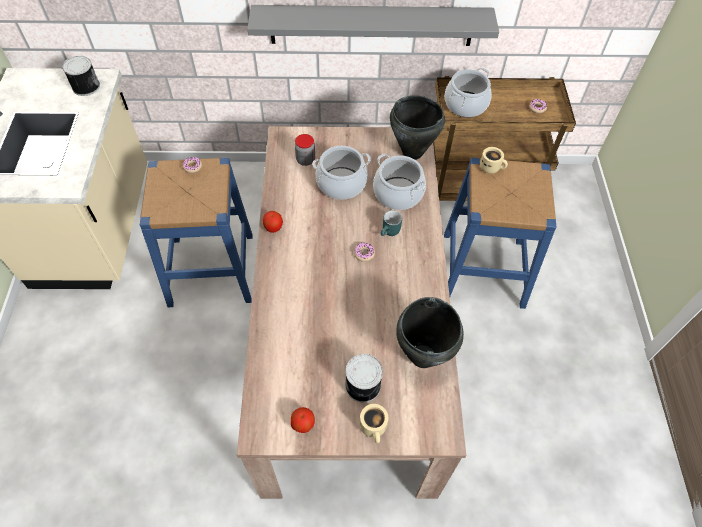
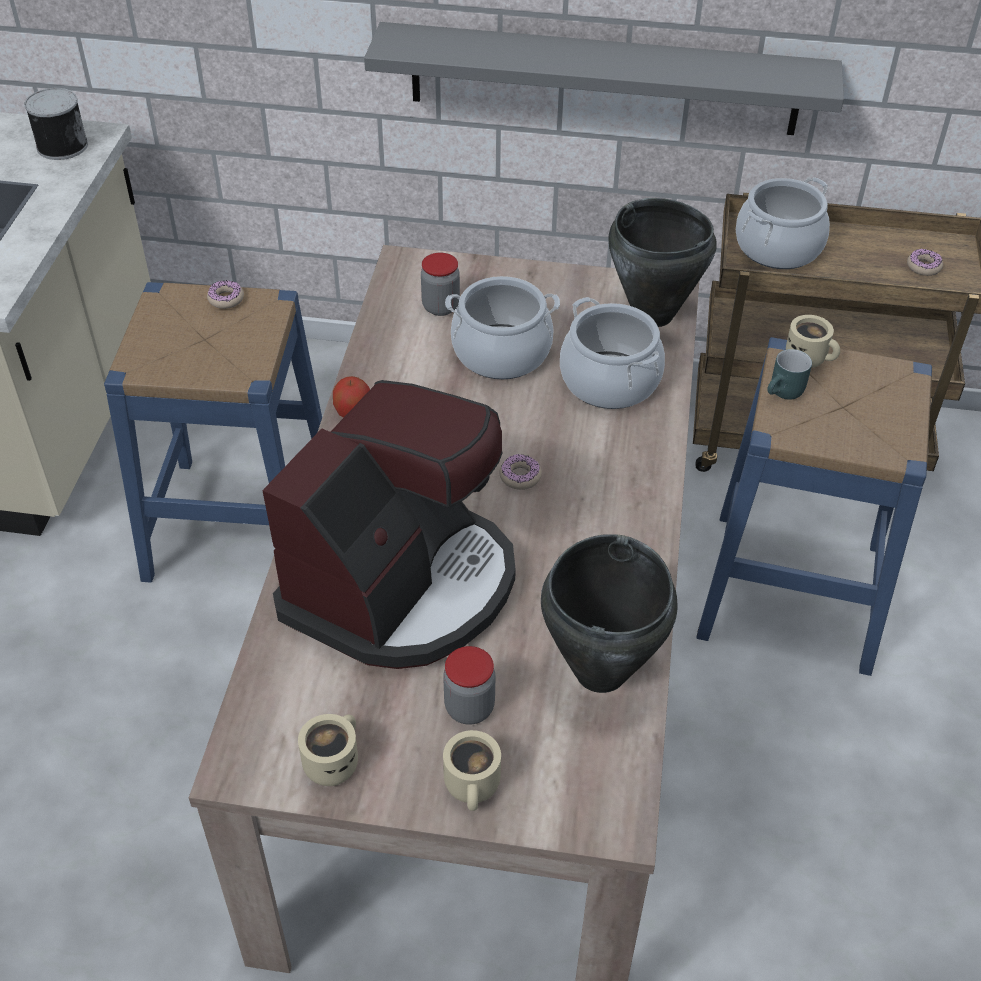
camera: 10 degrees right, 10 degrees down
apple [290,407,315,433] -> beige mug [298,714,358,786]
can [345,354,383,402] -> jar [443,646,495,725]
turquoise mug [381,210,402,236] -> turquoise mug moved to [767,349,812,400]
none -> coffee machine [262,380,516,669]

